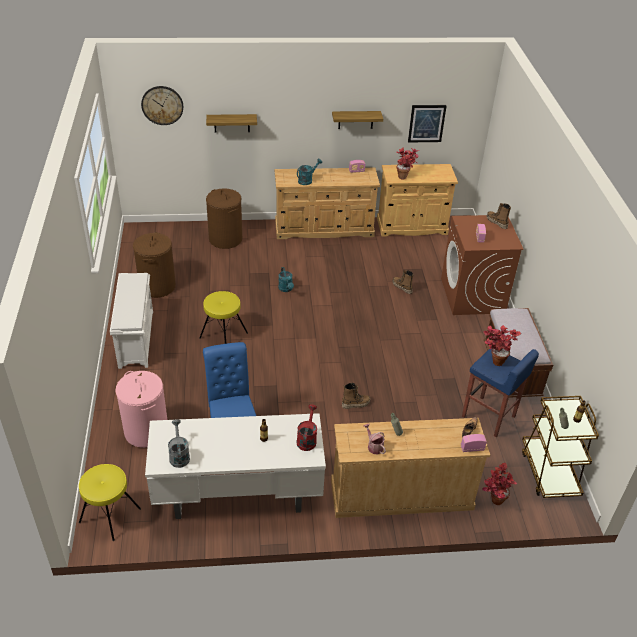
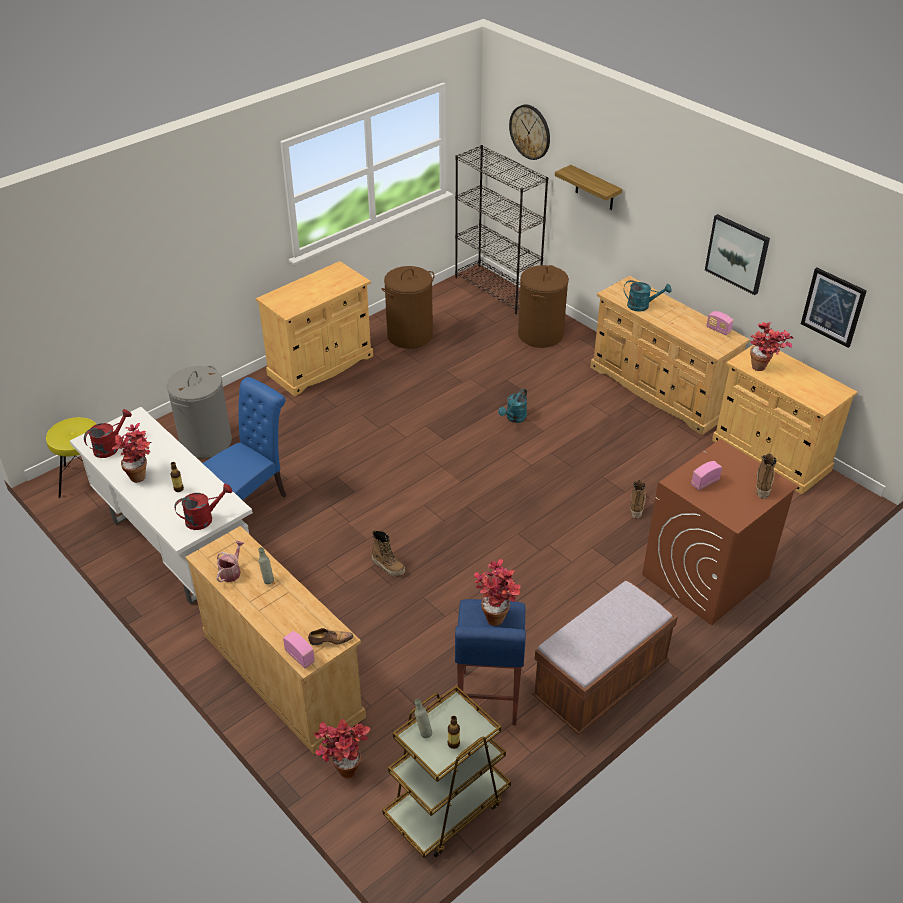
camera: 55 degrees right, 0 degrees up
white shoe rack [110,273,153,369] -> beige cabinet [256,261,373,396]
pink laundry basket [115,371,167,448] -> grey laundry basket [167,366,232,458]
grey watering can [168,420,190,468] -> red watering can [84,409,132,458]
yellow stool [199,291,248,344] -> none
shelf [332,111,383,129] -> picture [705,214,770,295]
none -> potted plant [112,423,152,483]
none -> black bookcase [455,145,548,314]

